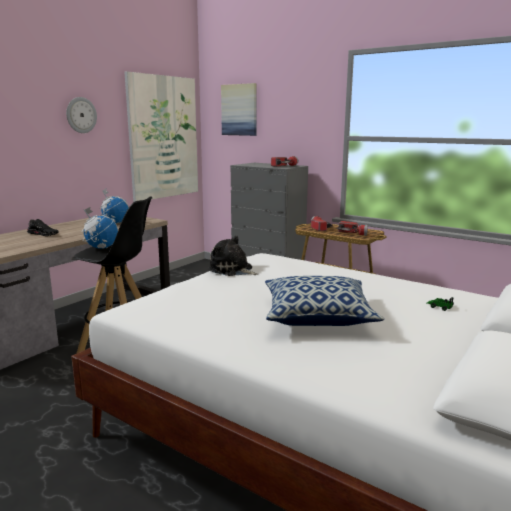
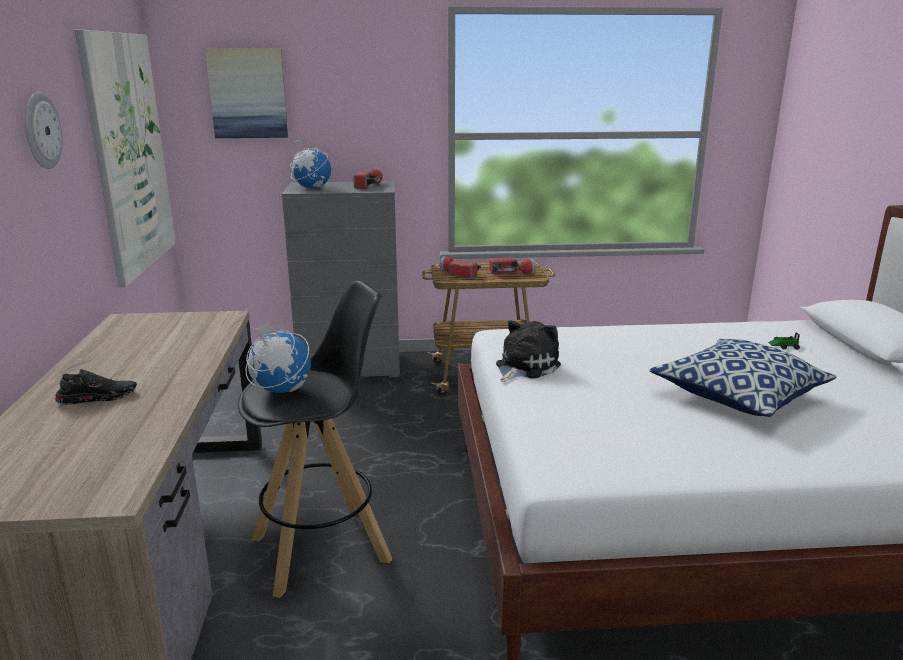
camera: 40 degrees left, 5 degrees up
globe [100,189,129,223] -> globe moved to [290,138,331,189]
plush toy [208,236,258,276] -> plush toy turned 135 degrees clockwise [496,320,561,382]

